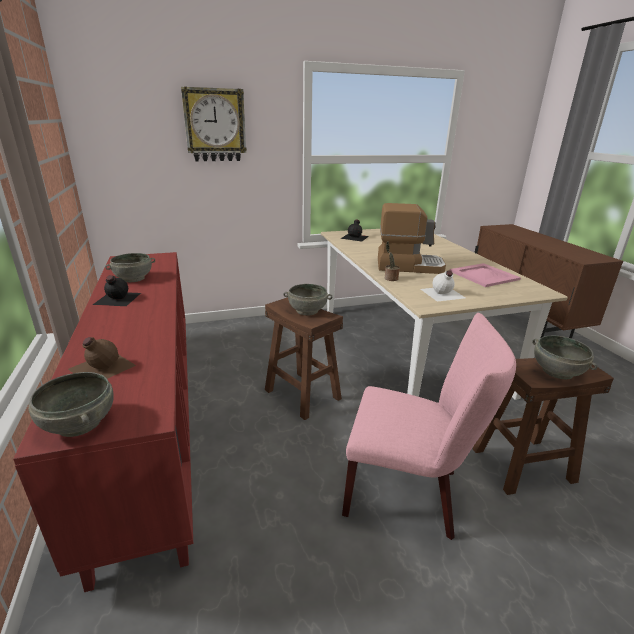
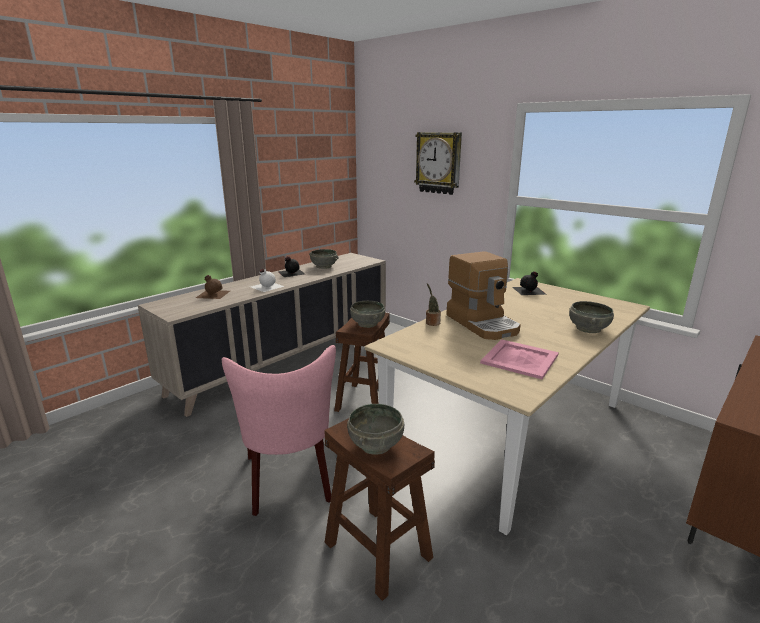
camera: 60 degrees right, 5 degrees down
red cabinet [13,252,193,592] -> beige cabinet [138,253,386,417]
grey bowl [28,372,114,437] -> grey bowl moved to [569,301,614,333]
white bottle [421,271,465,301] -> white bottle moved to [251,269,284,292]

